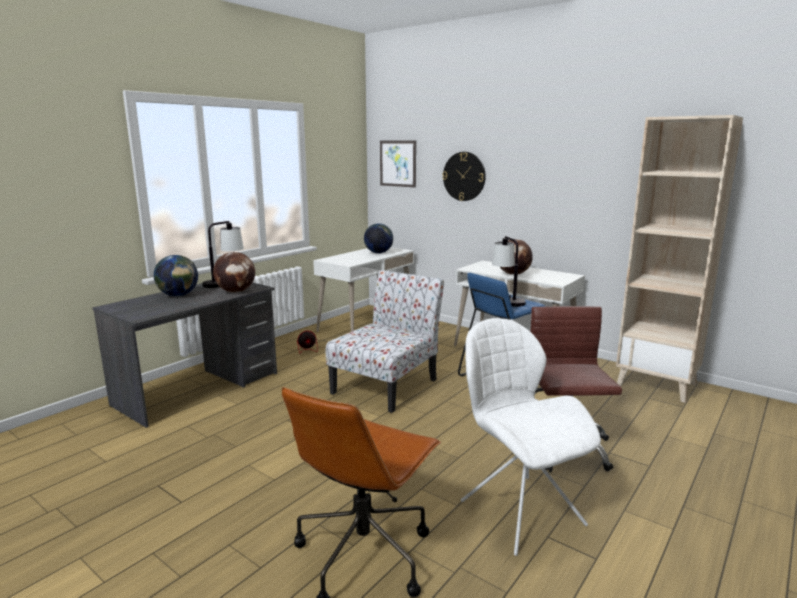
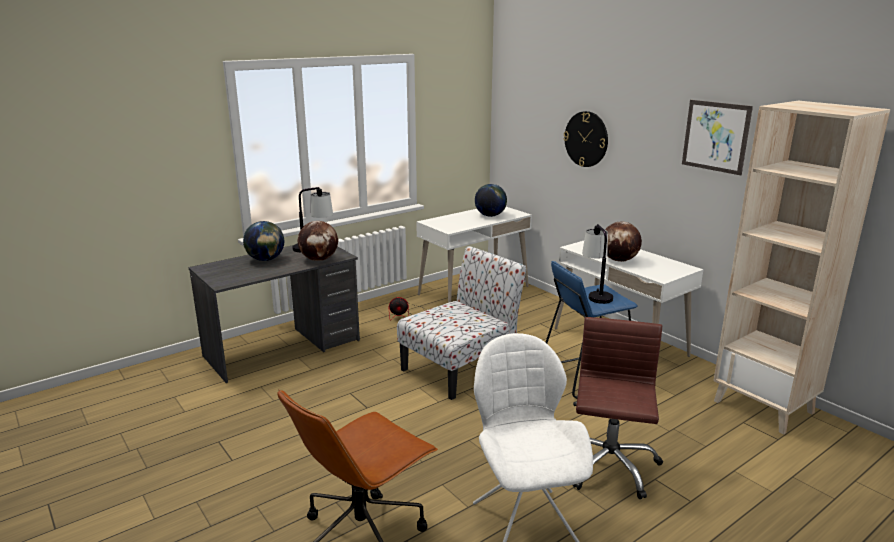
camera: 15 degrees right, 5 degrees up
picture [380,140,416,187] -> picture moved to [682,100,753,175]

